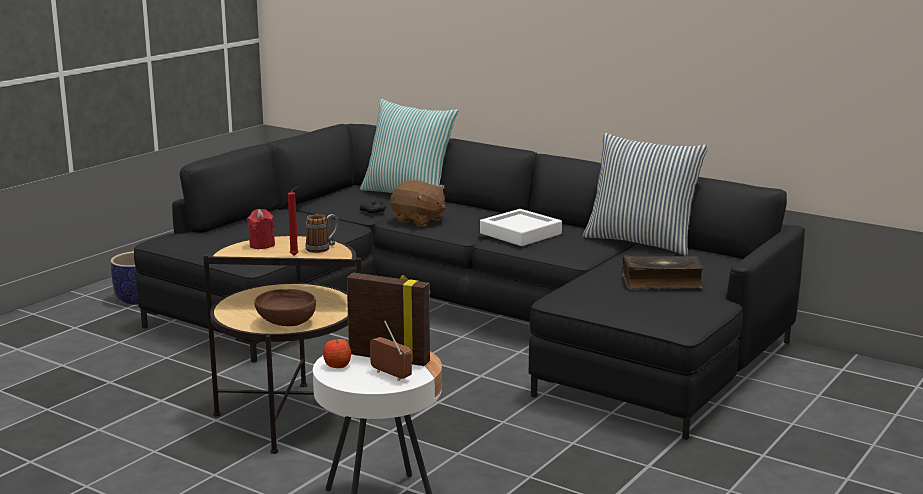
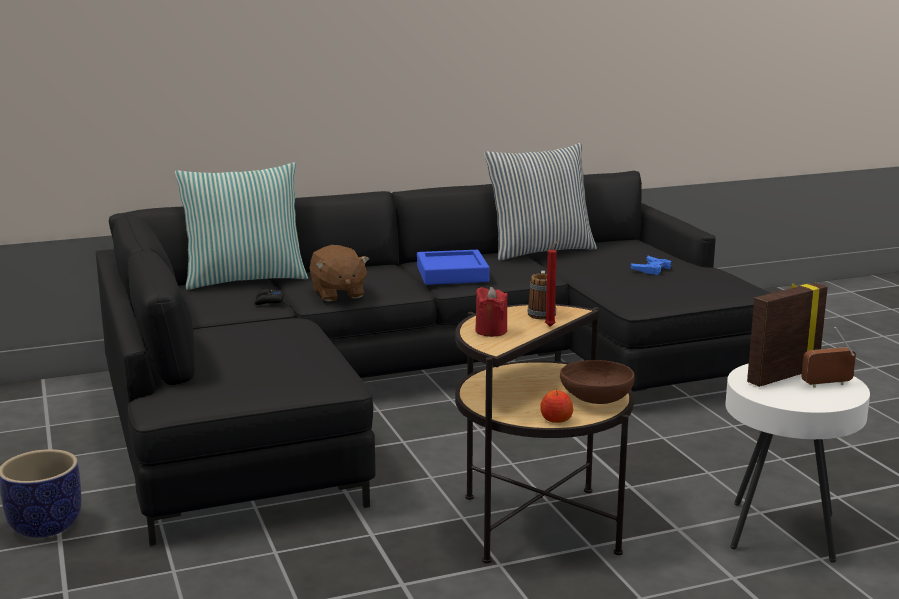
camera: 55 degrees left, 0 degrees up
apple [323,339,351,368] -> apple moved to [540,390,573,423]
brown plush toy [391,180,446,226] -> brown plush toy turned 90 degrees clockwise [309,245,369,302]
white tray [480,209,562,246] -> blue tray [417,250,490,285]
book [622,256,704,289] -> blue game controller [631,256,671,275]

